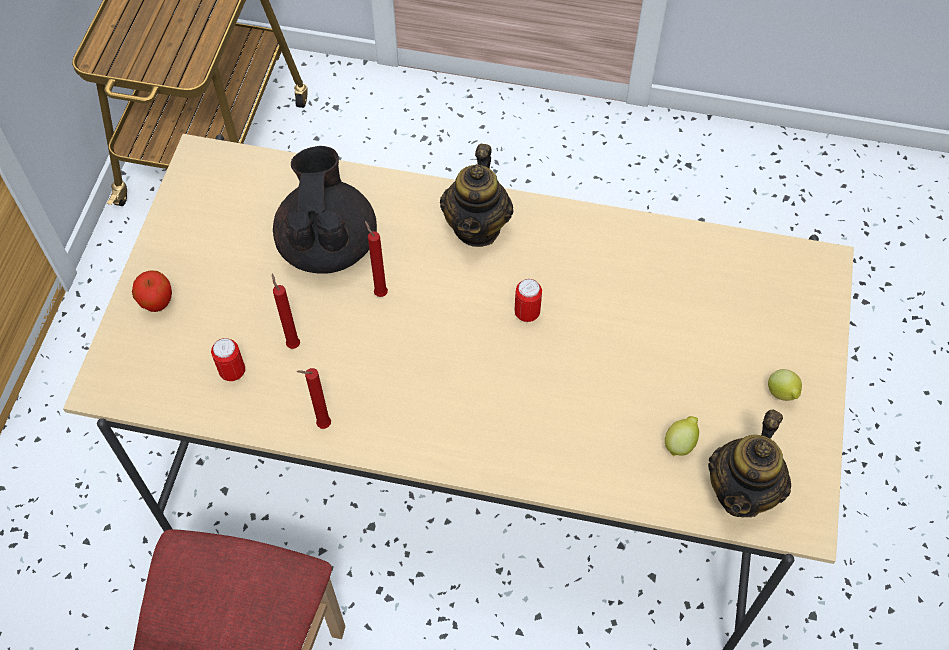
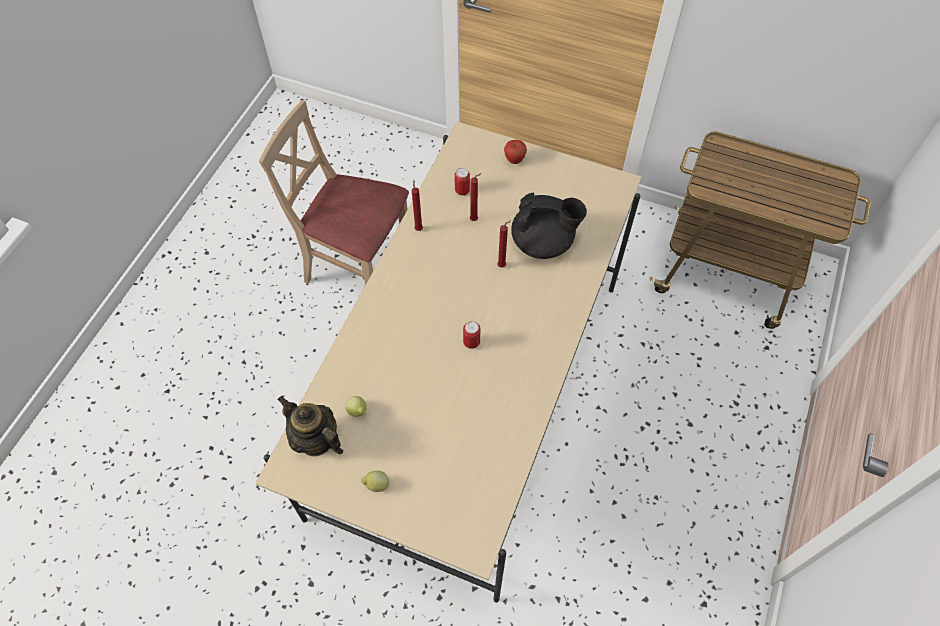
camera: 100 degrees right, 0 degrees up
teapot [440,144,513,247] -> none

